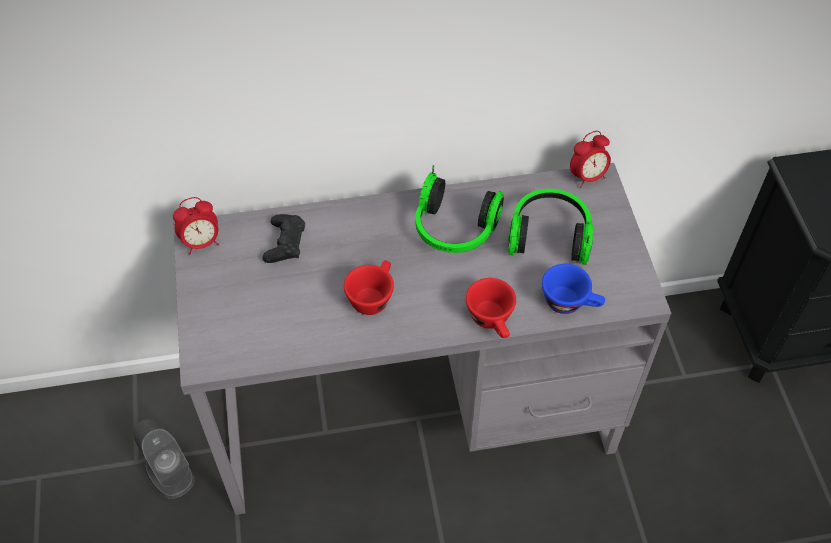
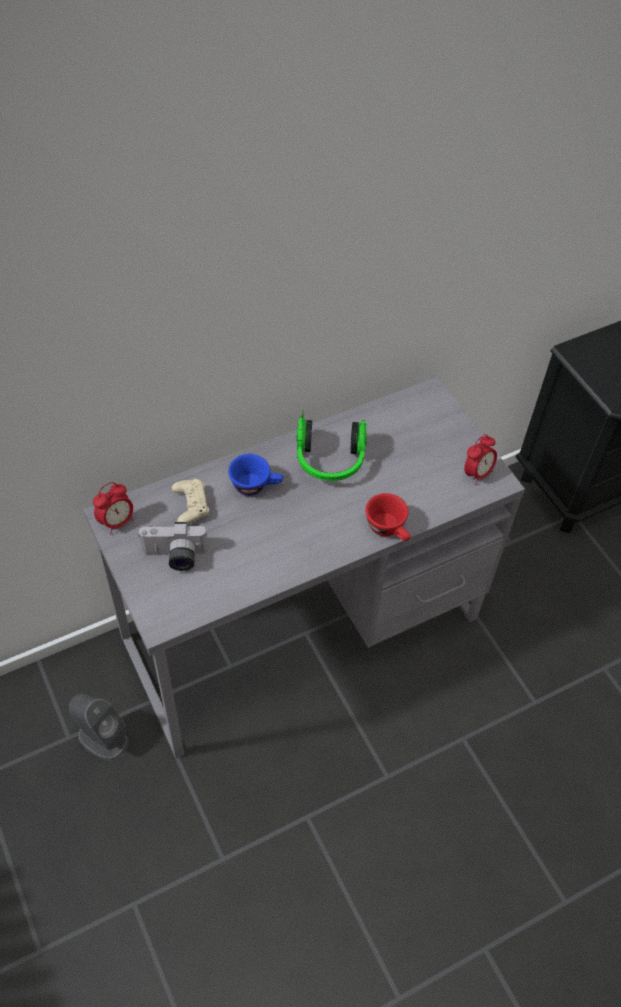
camera: 20 degrees left, 0 degrees up
black game controller [262,214,305,263] -> beige game controller [172,479,209,524]
red cup [344,260,394,315] -> none
headphones [508,189,593,265] -> none
blue cup [542,264,605,314] -> blue cup moved to [228,454,283,496]
alarm clock [570,131,611,188] -> alarm clock moved to [464,434,497,485]
none -> camera [138,522,208,571]

